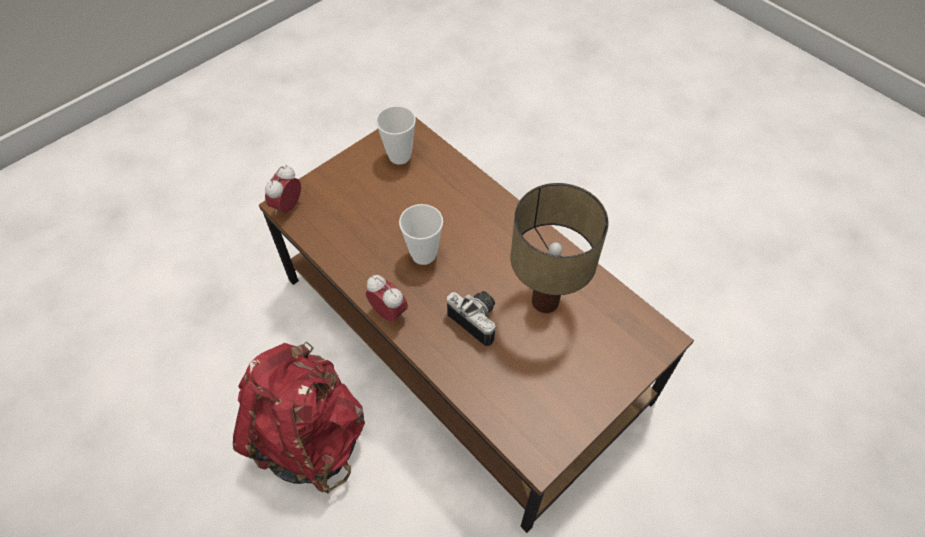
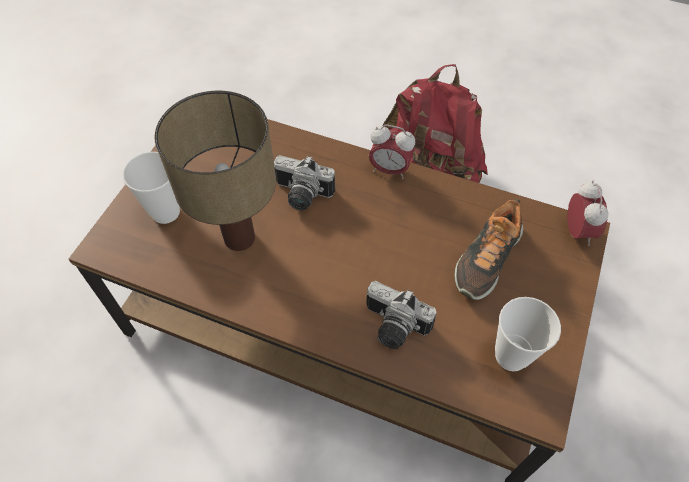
camera: 155 degrees right, 0 degrees up
cup [399,204,443,265] -> cup moved to [122,152,180,224]
none -> camera [366,281,436,349]
none -> shoe [454,199,523,300]

